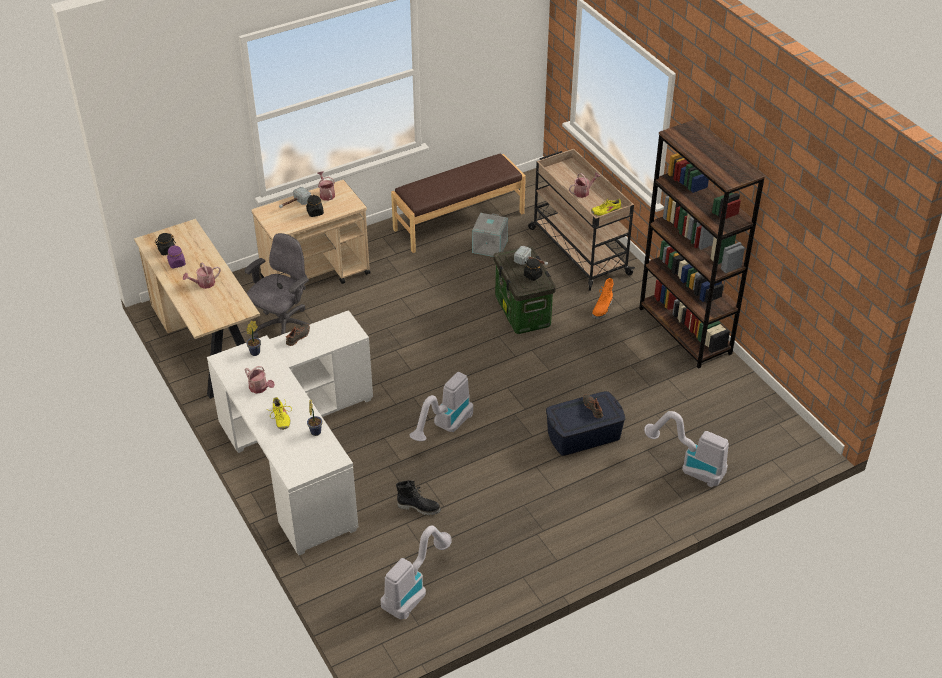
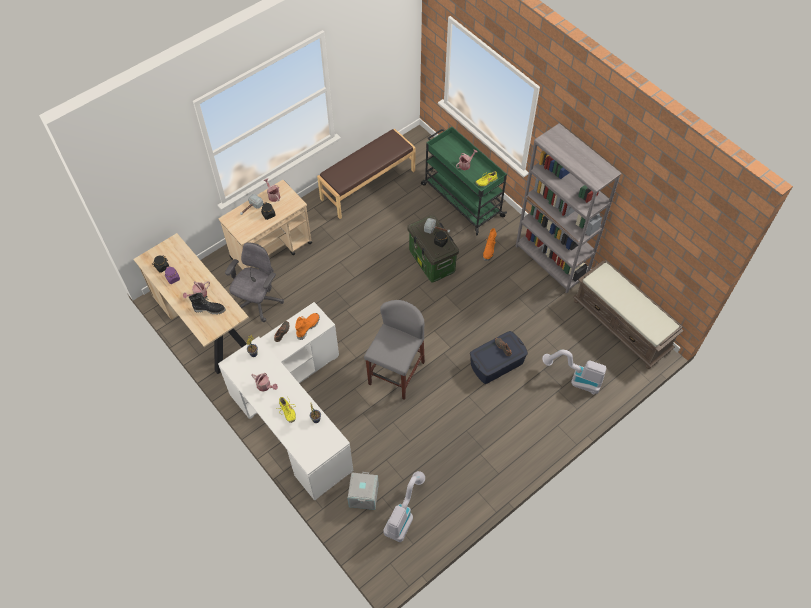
camera: 10 degrees left, 15 degrees up
black boot [396,480,441,515] -> black boot moved to [189,293,225,315]
vacuum cleaner [410,372,473,441] -> grey stool [364,300,425,400]
grey storage box [472,213,508,257] -> grey storage box moved to [348,472,379,510]
beige cart [528,149,635,291] -> green cart [421,127,507,236]
brown bookcase [639,119,765,369] -> grey bookcase [515,123,622,293]
none -> orange boot [295,313,320,340]
none -> brown bench [573,260,684,369]

